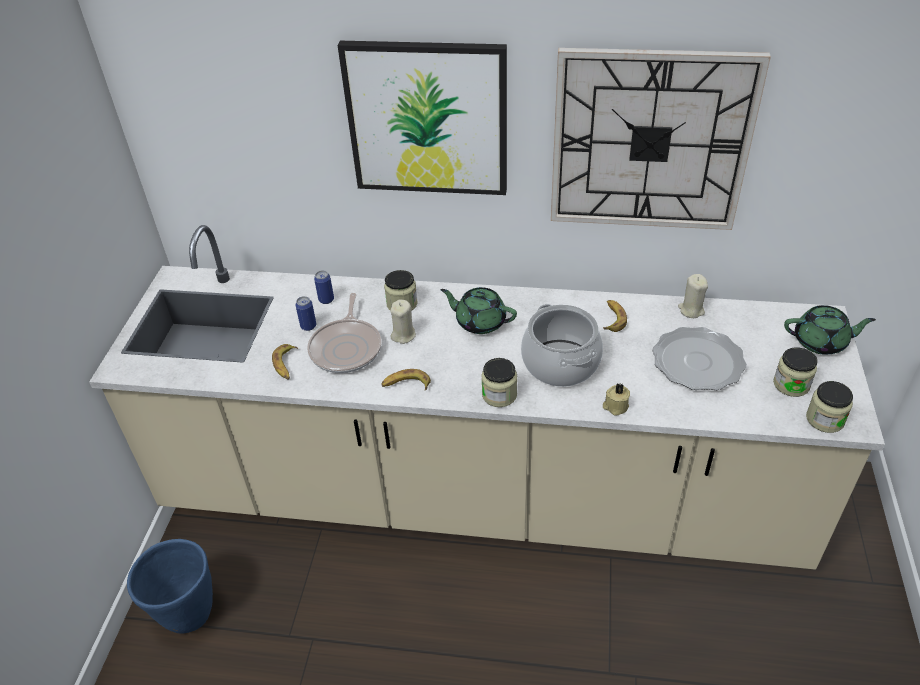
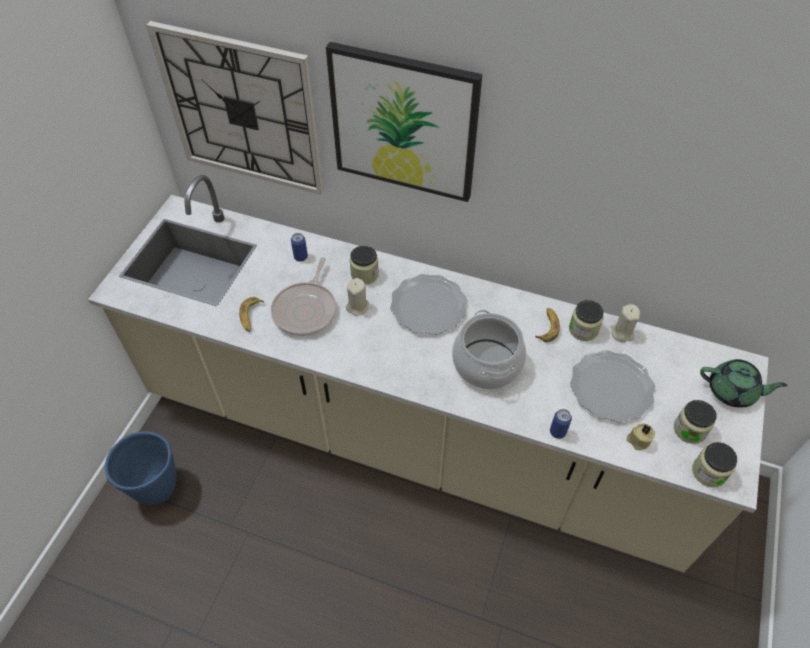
camera: 10 degrees right, 10 degrees up
can [295,296,316,331] -> can moved to [550,409,572,439]
banana [381,369,431,390] -> none
green teapot [441,287,517,334] -> plate [390,274,467,335]
jar [481,358,517,407] -> jar moved to [569,300,604,341]
wall clock [551,48,771,230] -> wall clock moved to [146,21,324,195]
beige candle [603,383,630,416] -> beige candle moved to [627,424,655,450]

